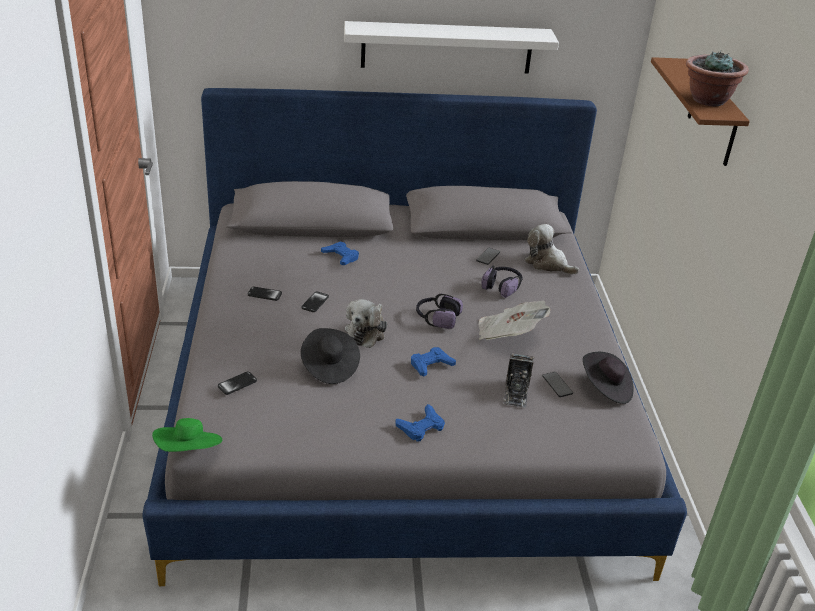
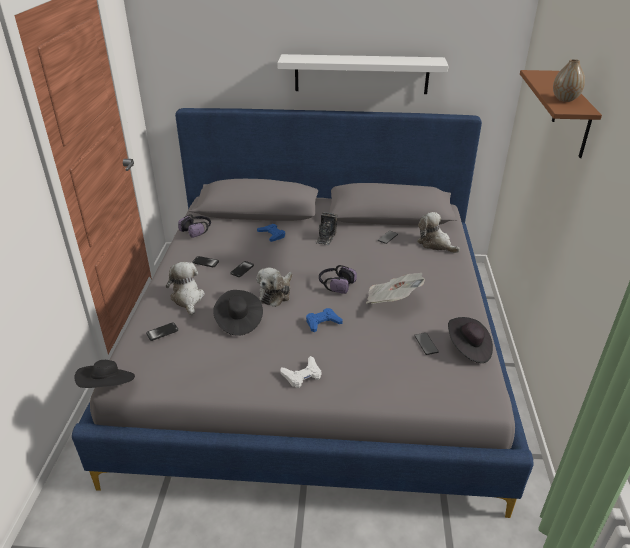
camera: 10 degrees right, 0 degrees up
green hat [152,418,222,452] -> black hat [74,360,135,388]
blue game controller [396,404,445,442] -> white game controller [280,356,321,388]
headphones [481,265,522,298] -> headphones moved to [178,214,211,238]
camera [503,353,534,408] -> camera moved to [315,212,337,245]
potted plant [686,50,749,106] -> vase [553,59,585,102]
none -> plush toy [166,262,205,315]

